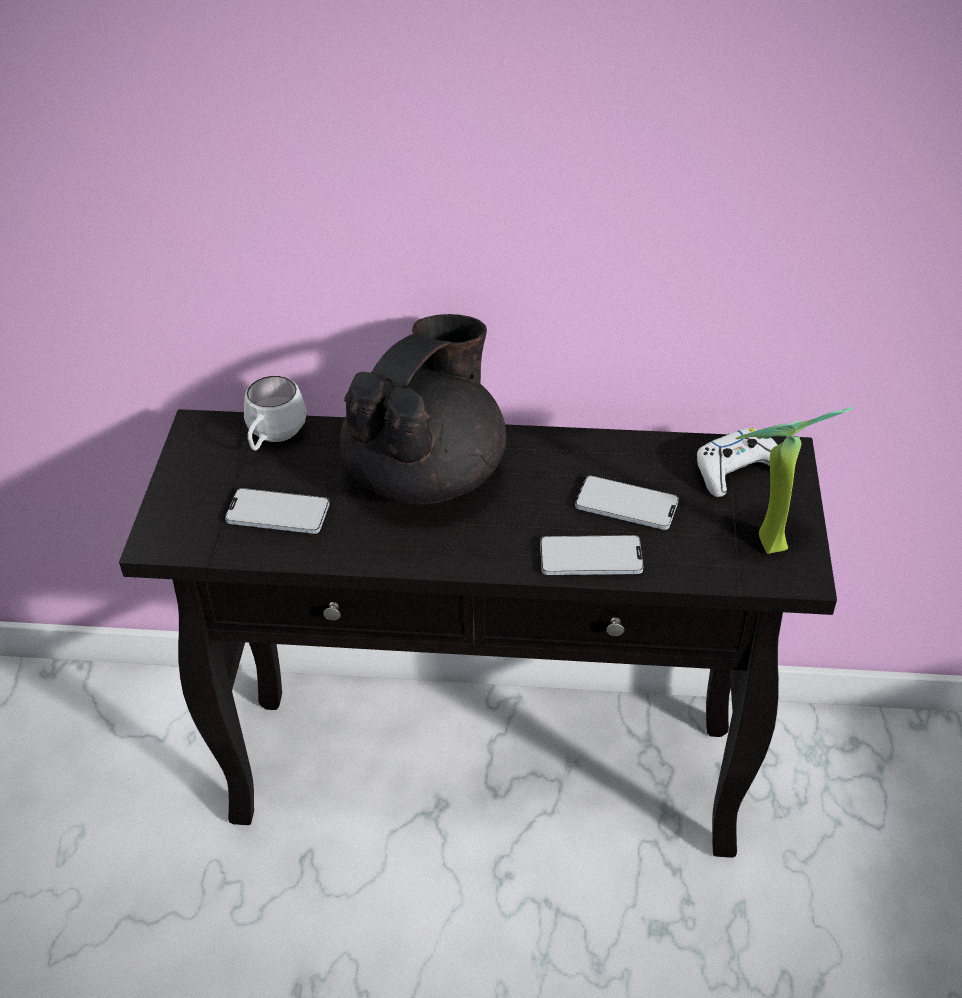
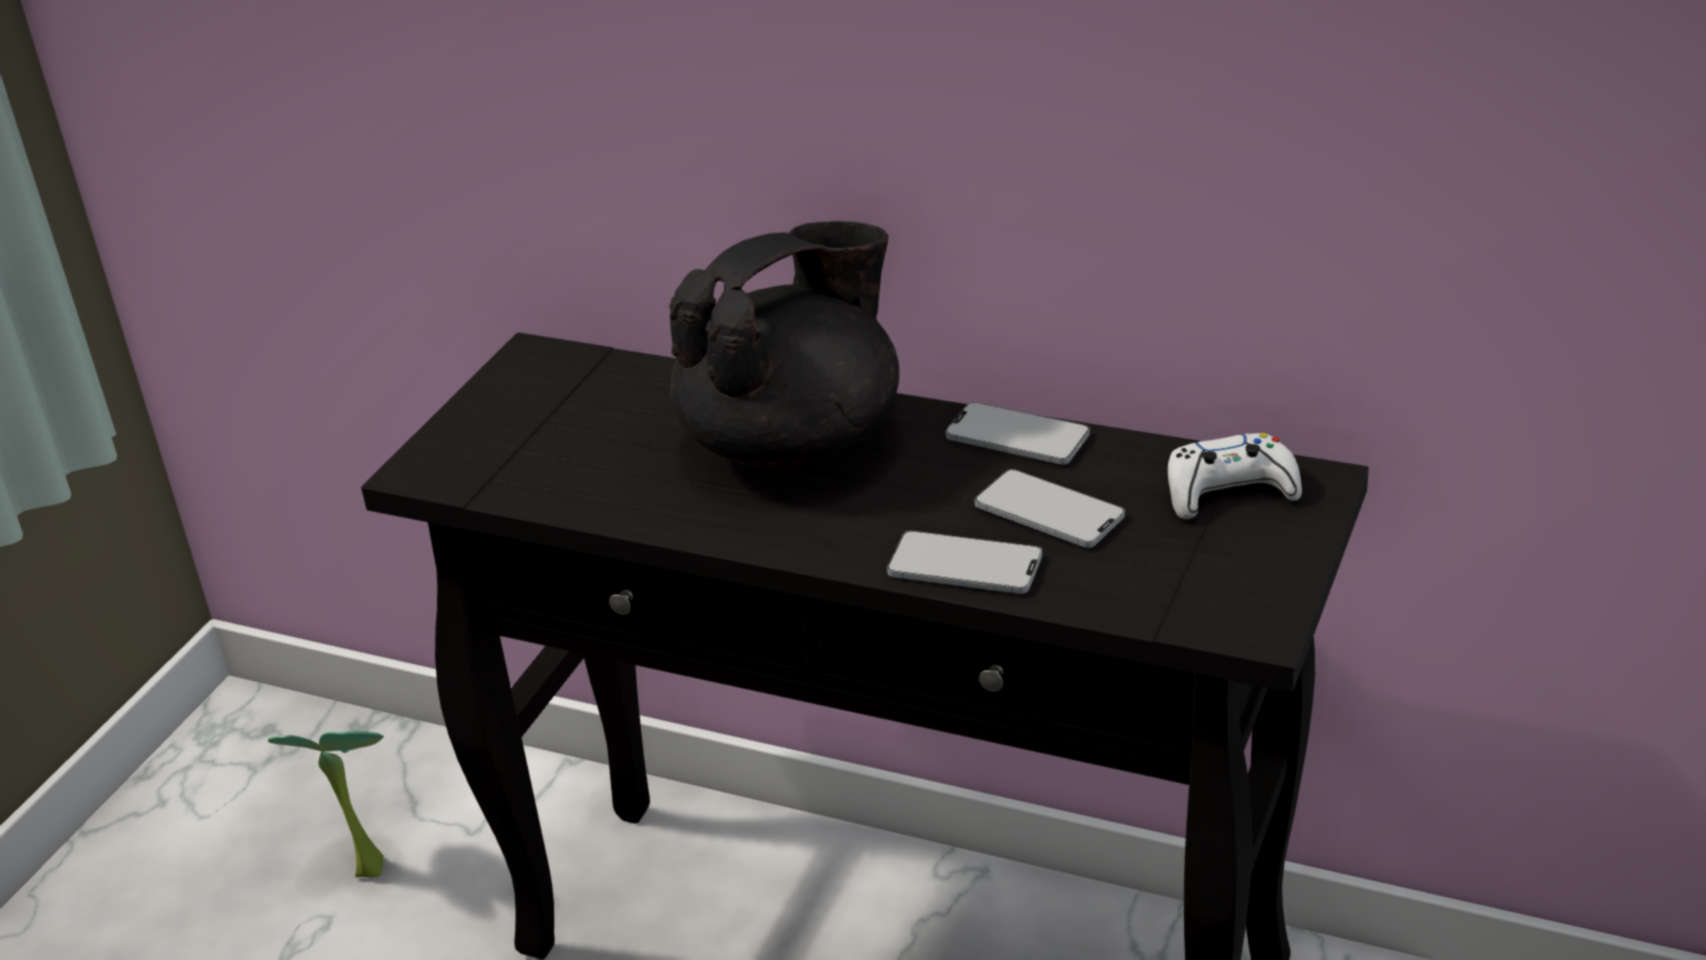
camera: 20 degrees right, 10 degrees down
phone [225,488,330,534] -> phone moved to [946,402,1090,465]
white mug [244,376,307,451] -> none
potted plant [735,407,853,554] -> potted plant moved to [268,731,384,877]

